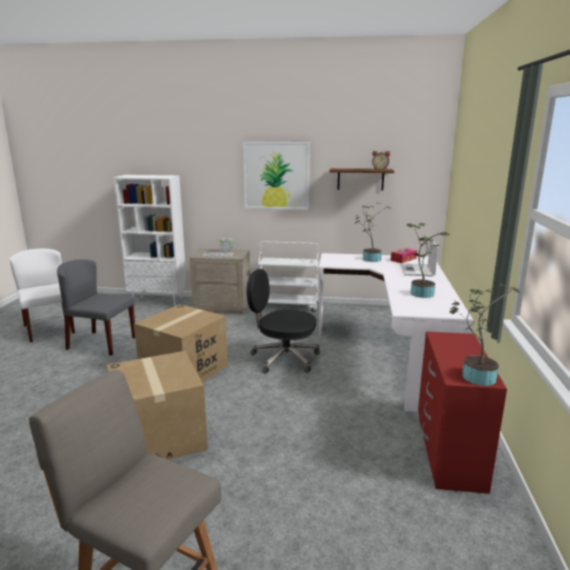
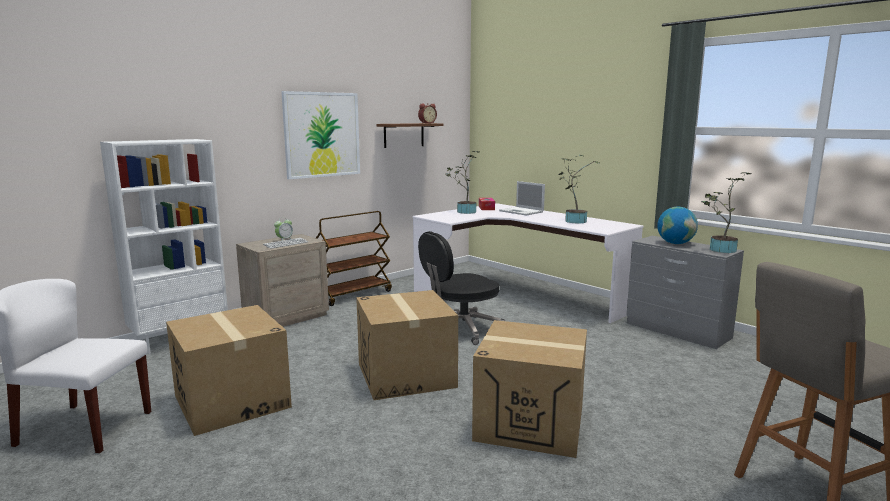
camera: 50 degrees left, 5 degrees down
grey chair [57,259,135,356] -> cardboard box [166,305,292,436]
white cart [258,241,319,312] -> brown cart [316,211,392,306]
red dresser [418,331,507,494] -> grey dresser [626,236,744,349]
none -> globe [657,207,698,244]

